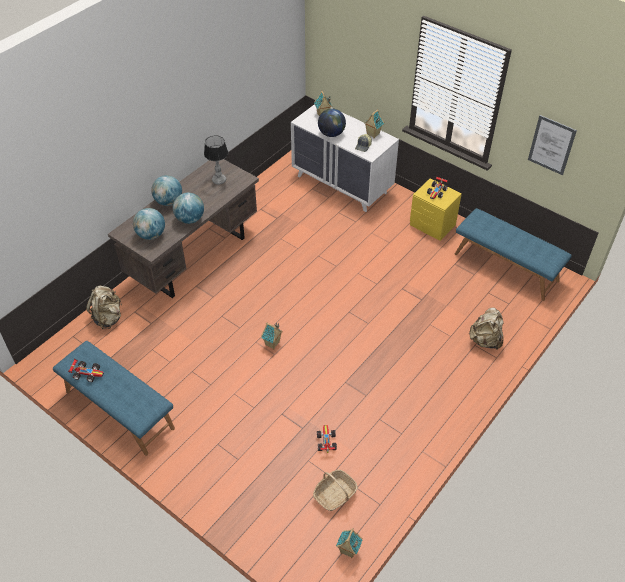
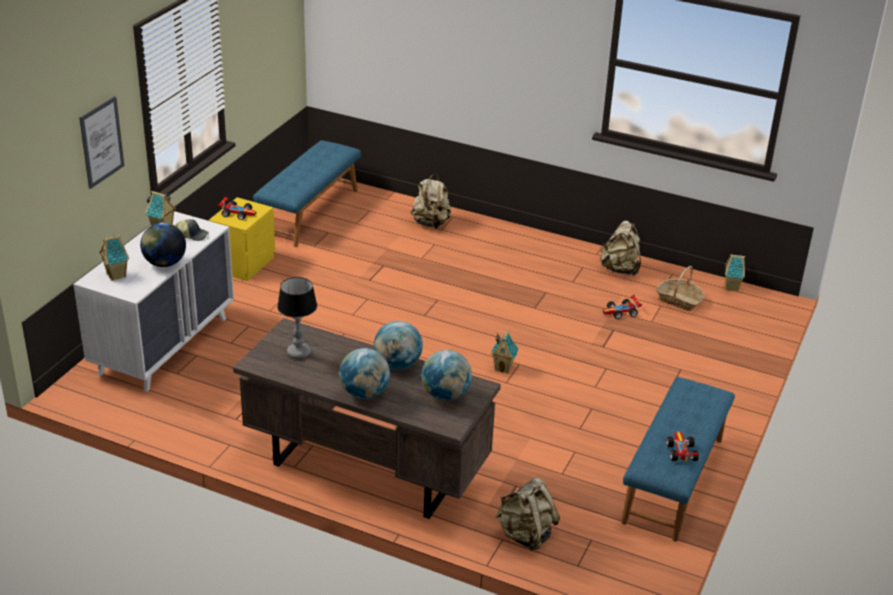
camera: 105 degrees left, 15 degrees down
picture [528,115,577,175] -> picture moved to [79,96,124,189]
none -> beige backpack [600,221,641,276]

